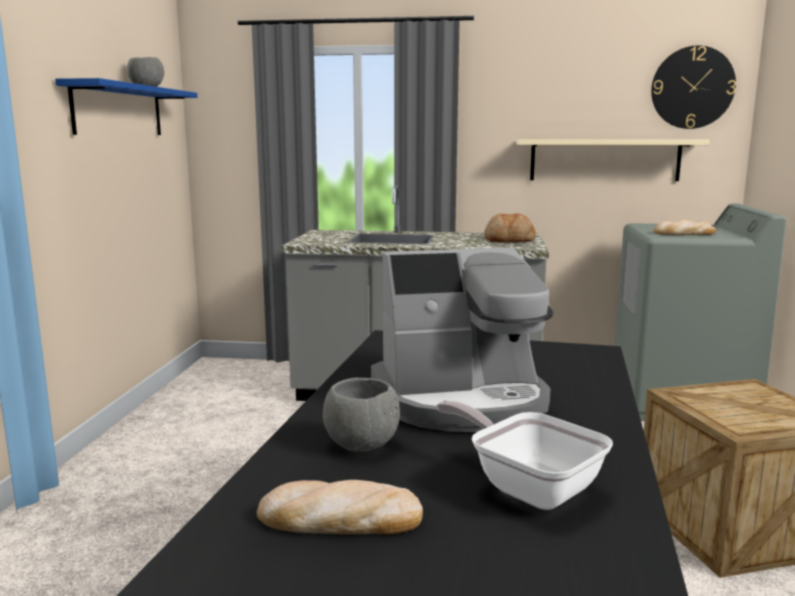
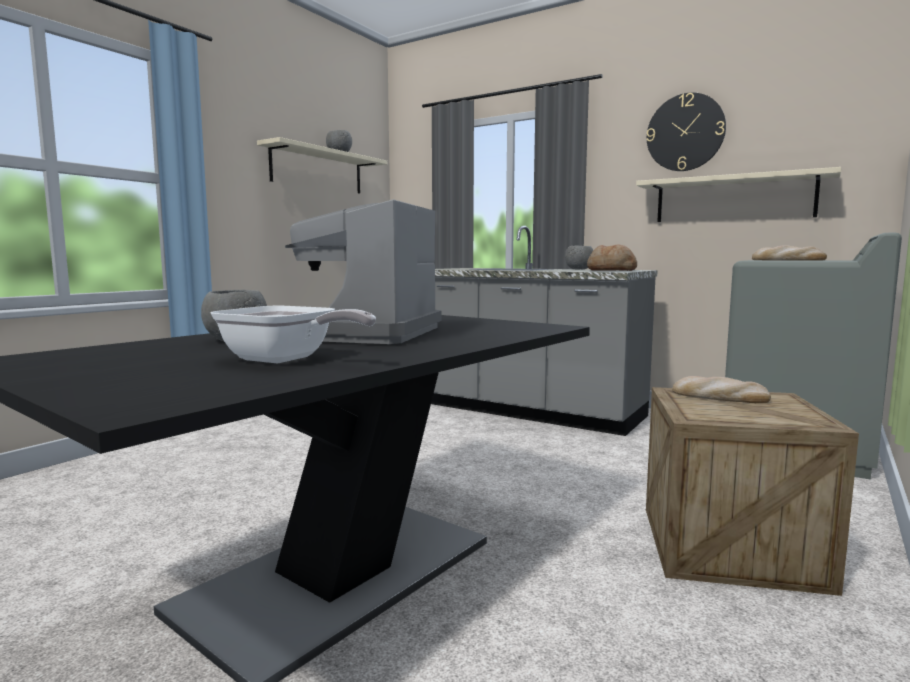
camera: 25 degrees right, 5 degrees down
blue shelf [55,78,198,135] -> beige shelf [257,137,387,193]
bread [257,480,423,534] -> bread moved to [672,376,771,403]
coffee machine [371,247,553,432] -> coffee machine turned 90 degrees clockwise [285,199,441,344]
frying pan [436,400,613,510] -> frying pan turned 135 degrees clockwise [210,306,376,364]
wall clock [651,45,736,129] -> wall clock moved to [647,93,726,171]
none -> grey bowl [565,245,593,269]

